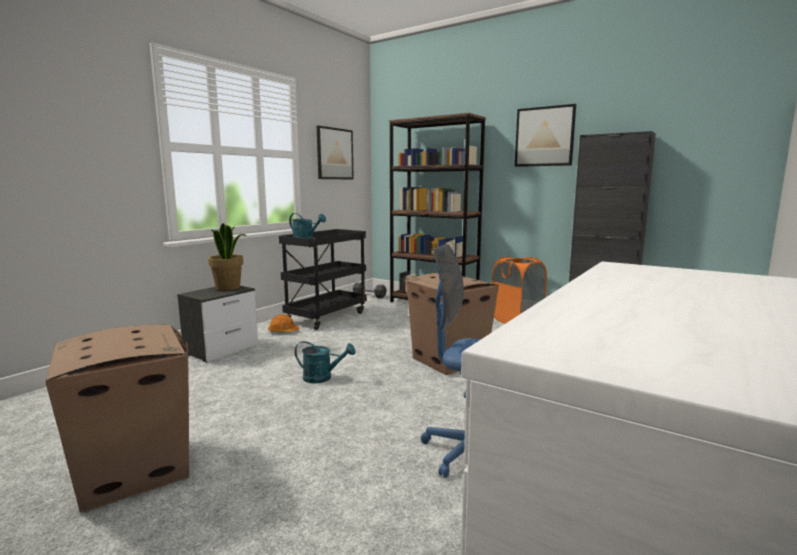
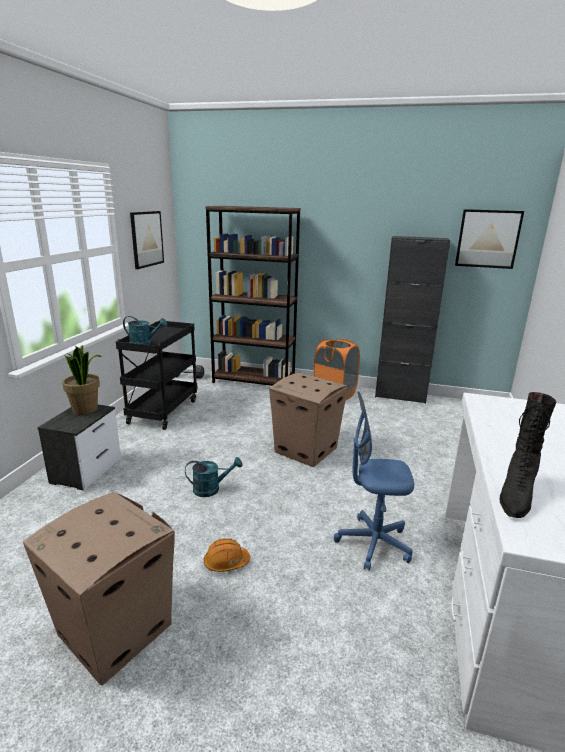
camera: 20 degrees left, 10 degrees up
orange hard hat [268,314,299,332] -> orange hard hat moved to [204,538,250,572]
picture [515,104,576,167] -> picture moved to [455,209,524,269]
none -> black boot [500,392,557,518]

